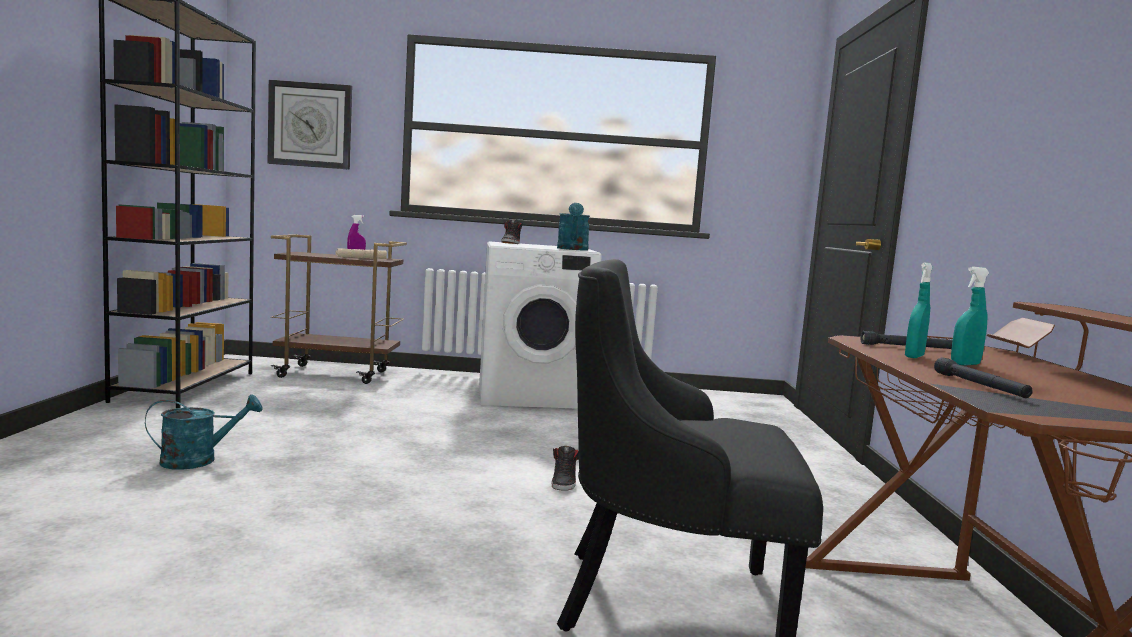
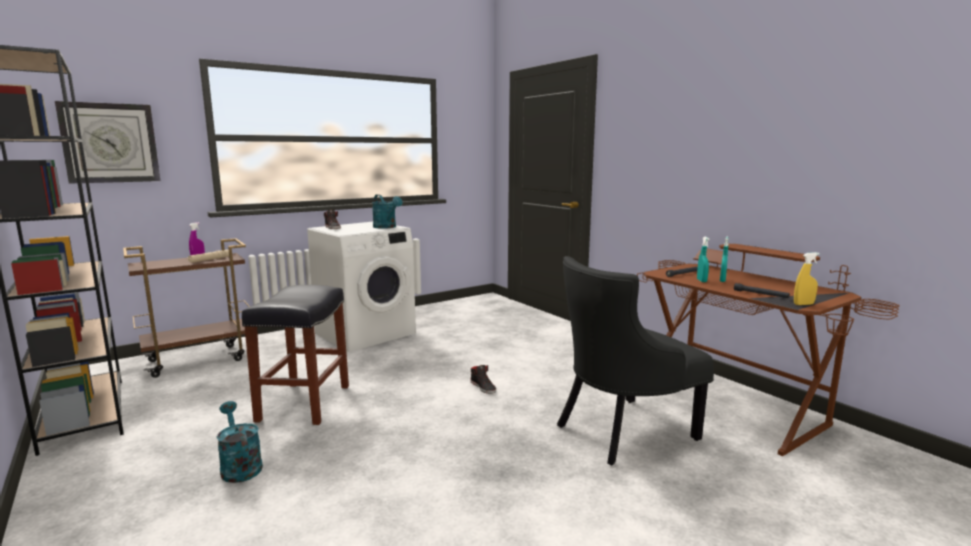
camera: 35 degrees left, 5 degrees up
turquoise watering can [145,394,263,470] -> turquoise watering can turned 60 degrees counterclockwise [217,401,263,483]
none -> black stool [242,285,349,425]
none -> yellow spray bottle [794,252,820,305]

